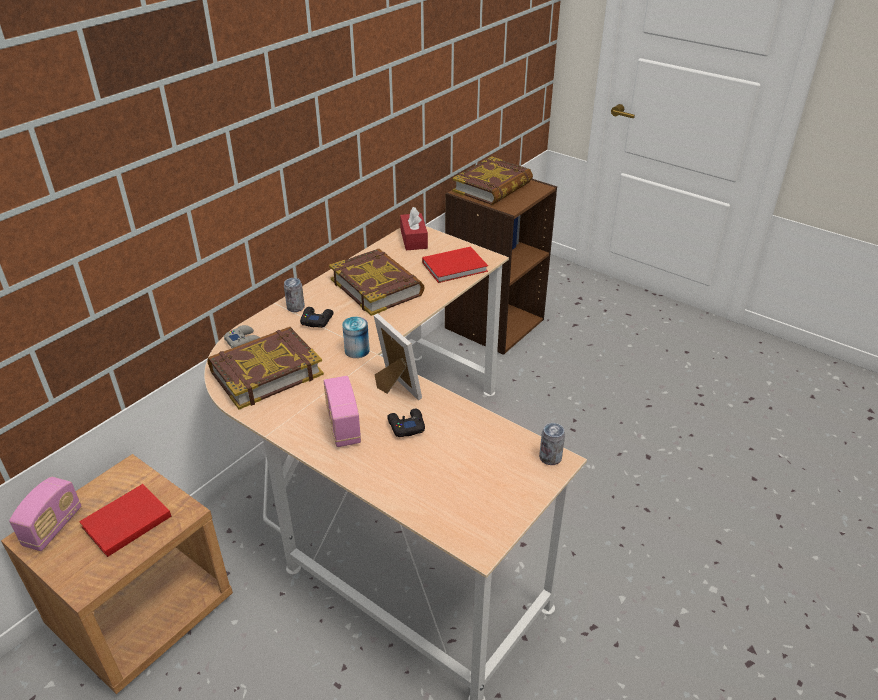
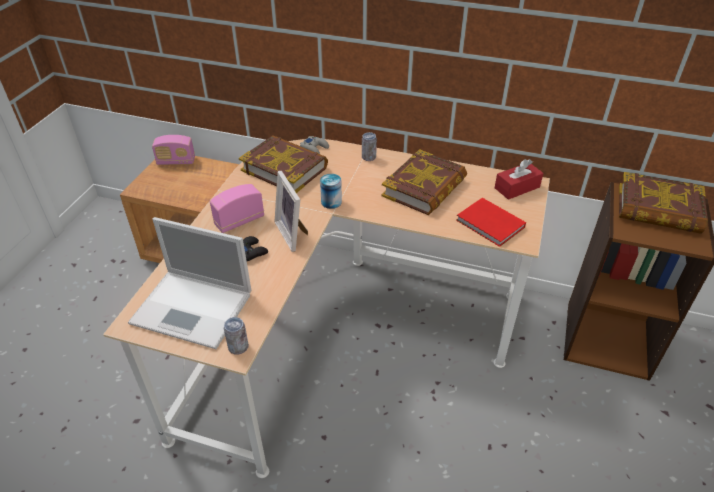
camera: 70 degrees right, 5 degrees up
red book [79,484,171,557] -> none
black game controller [300,307,333,328] -> none
picture frame [373,314,422,401] -> picture frame turned 120 degrees clockwise [274,171,308,252]
none -> laptop [128,217,251,349]

